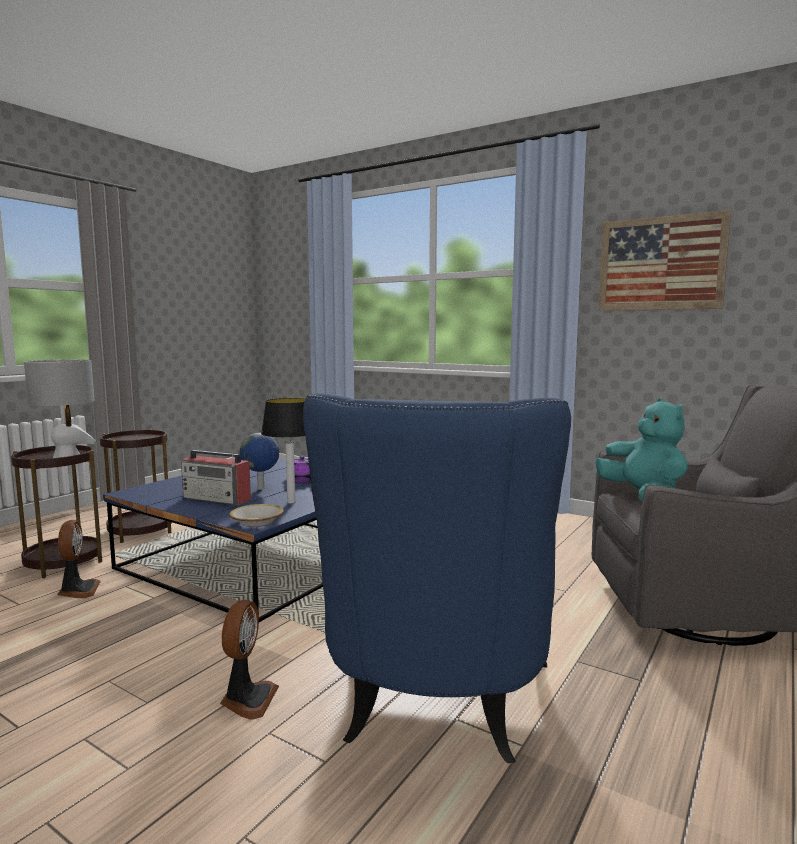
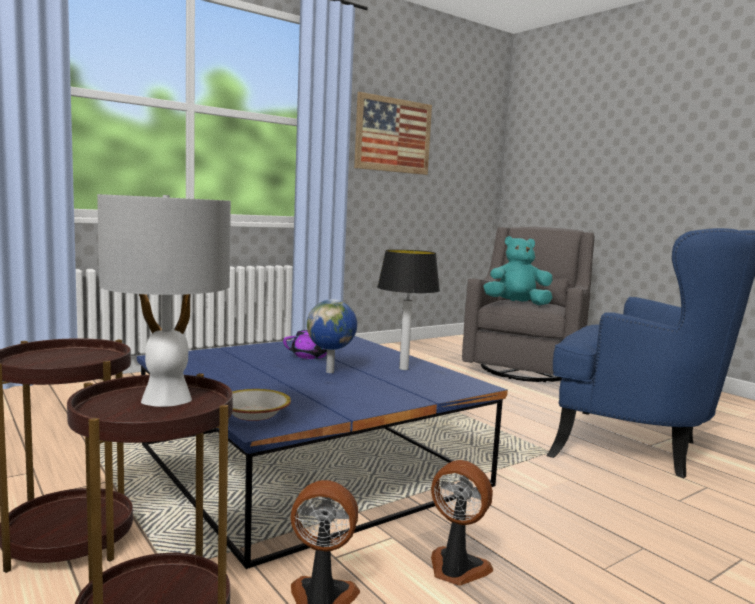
camera: 70 degrees left, 0 degrees up
radio [181,450,251,505] -> none
fan [220,600,279,720] -> fan moved to [431,460,494,586]
bowl [229,504,284,527] -> bowl moved to [232,389,291,421]

